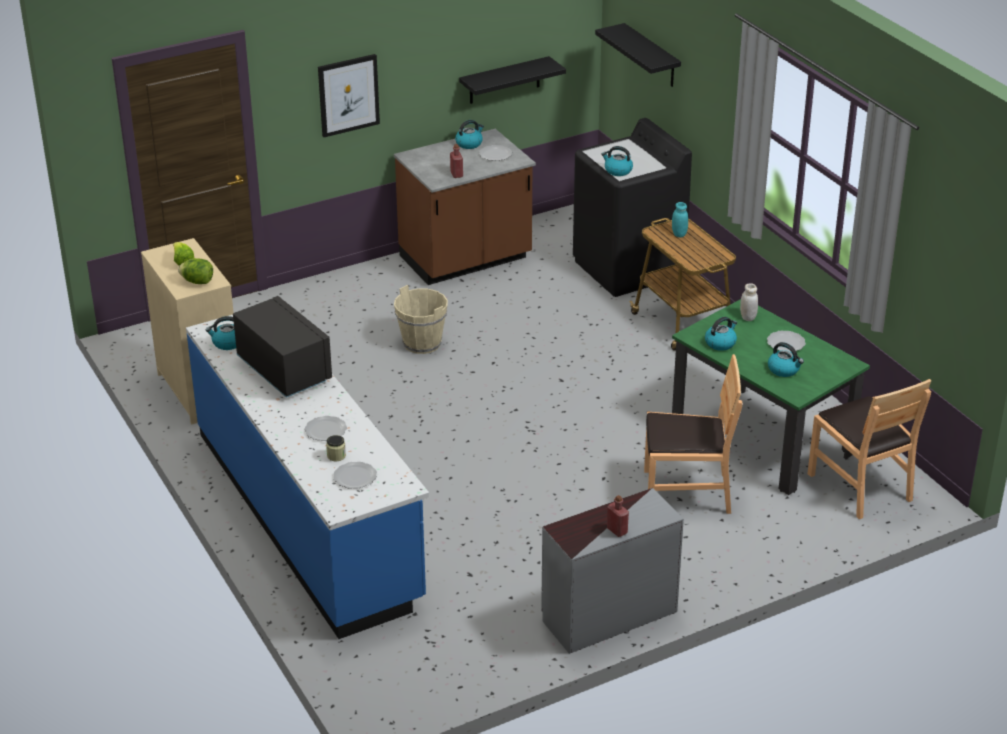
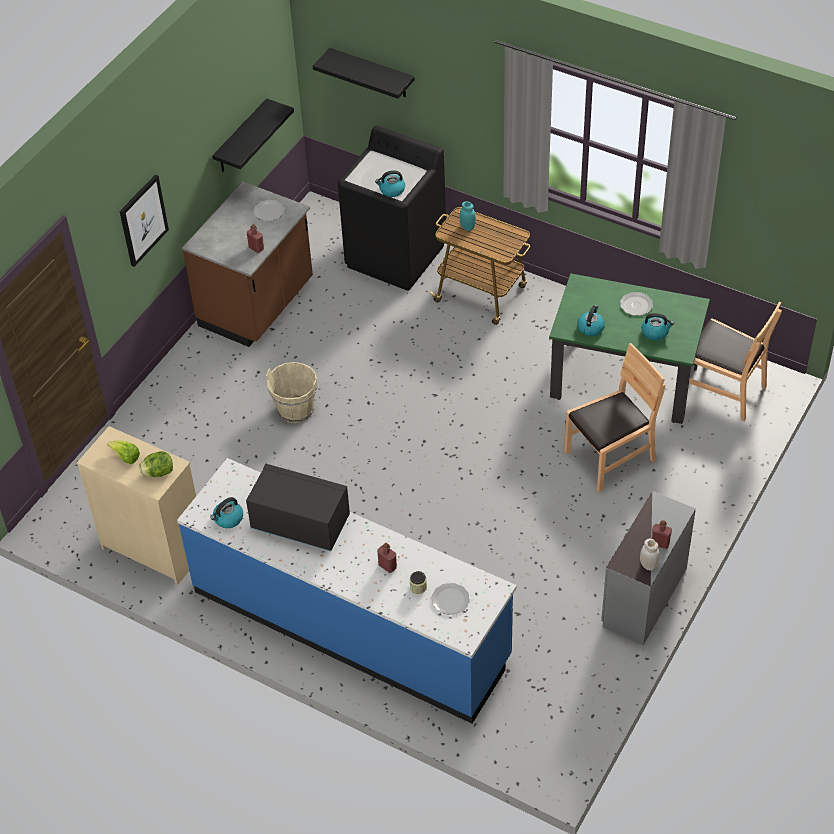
camera: 30 degrees left, 15 degrees up
plate [305,416,347,441] -> red bottle [377,543,397,573]
kettle [455,120,484,149] -> none
white jar [740,283,758,321] -> white jar moved to [640,539,660,570]

